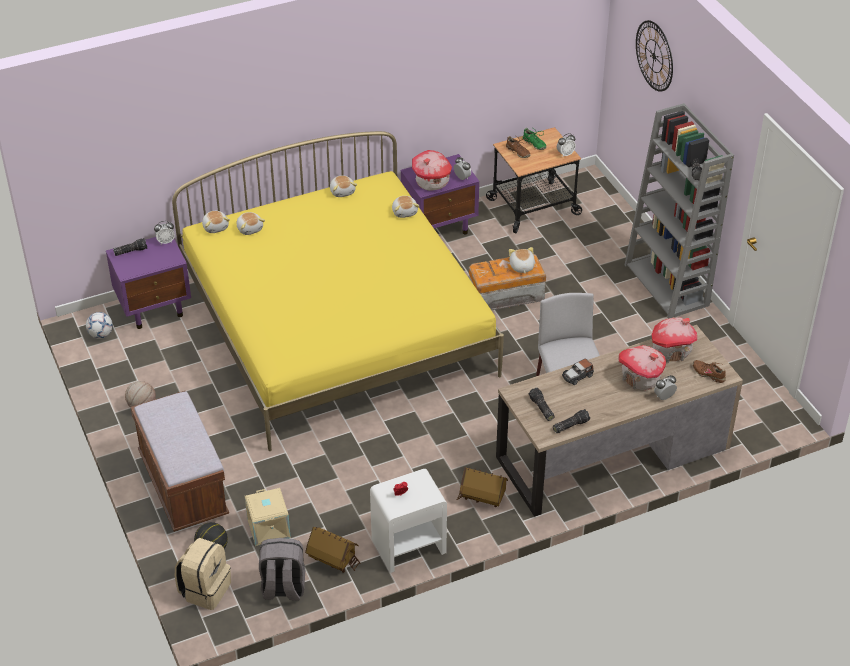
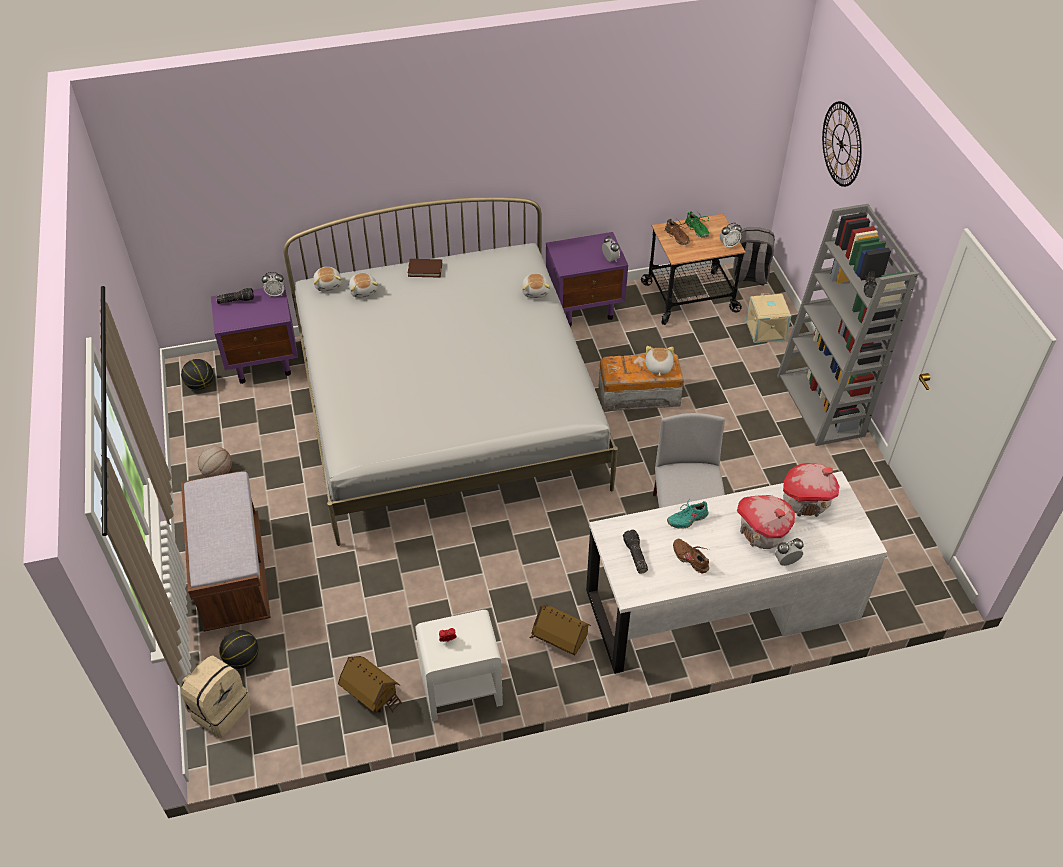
camera: 10 degrees right, 5 degrees up
football [86,312,113,339] -> basketball [181,359,214,390]
yellow bed [172,131,504,451] -> white bed [283,197,618,546]
beige storage box [245,488,291,546] -> beige storage box moved to [746,293,791,343]
grey backpack [259,538,305,601] -> grey backpack moved to [733,227,775,285]
plush toy [330,175,357,197] -> none
toy house [412,150,452,191] -> none
brown desk [496,325,743,517] -> white desk [586,471,887,674]
flashlight [553,409,590,433] -> none
toy car [562,359,594,385] -> turquoise shoe [667,499,708,529]
brown shoe [693,360,726,383] -> brown shoe moved to [673,539,709,573]
none -> brown book [408,259,442,278]

